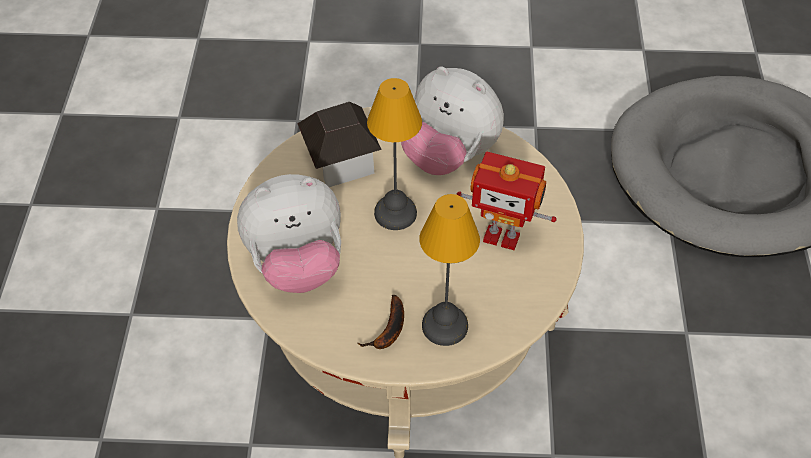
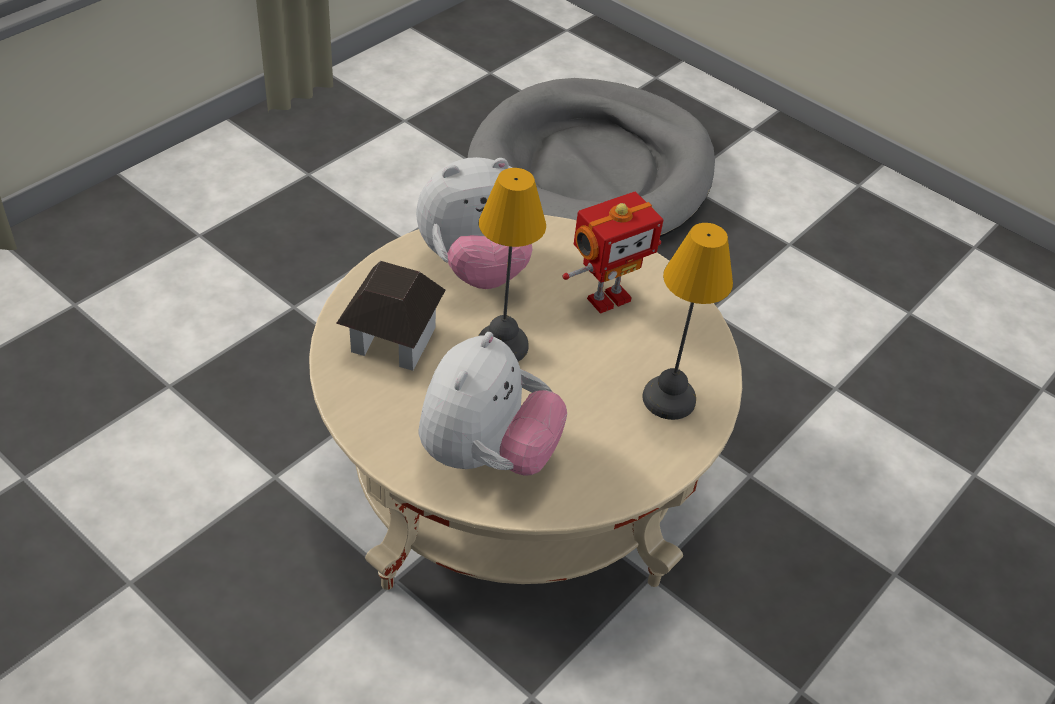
camera: 55 degrees left, 5 degrees down
banana [357,295,404,349] -> none

